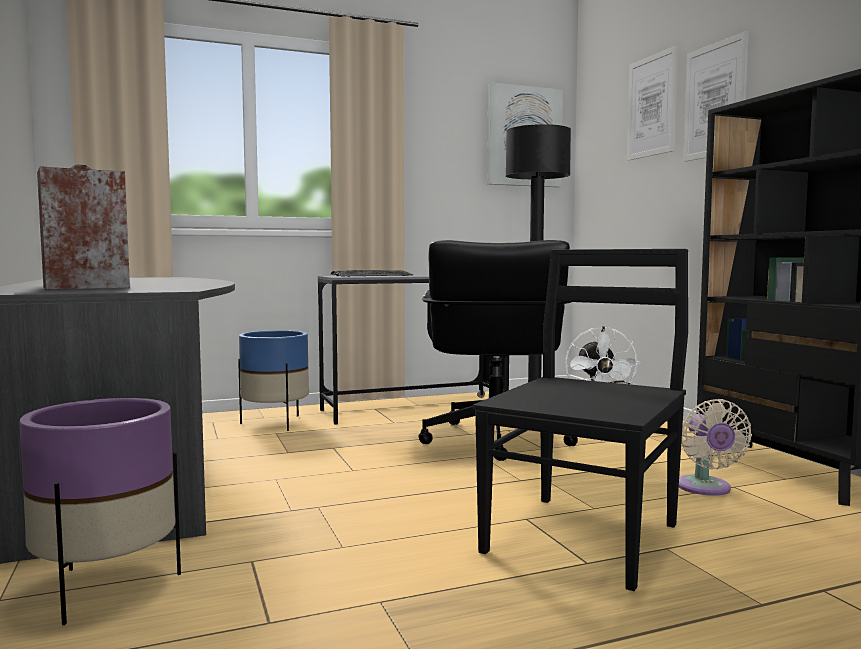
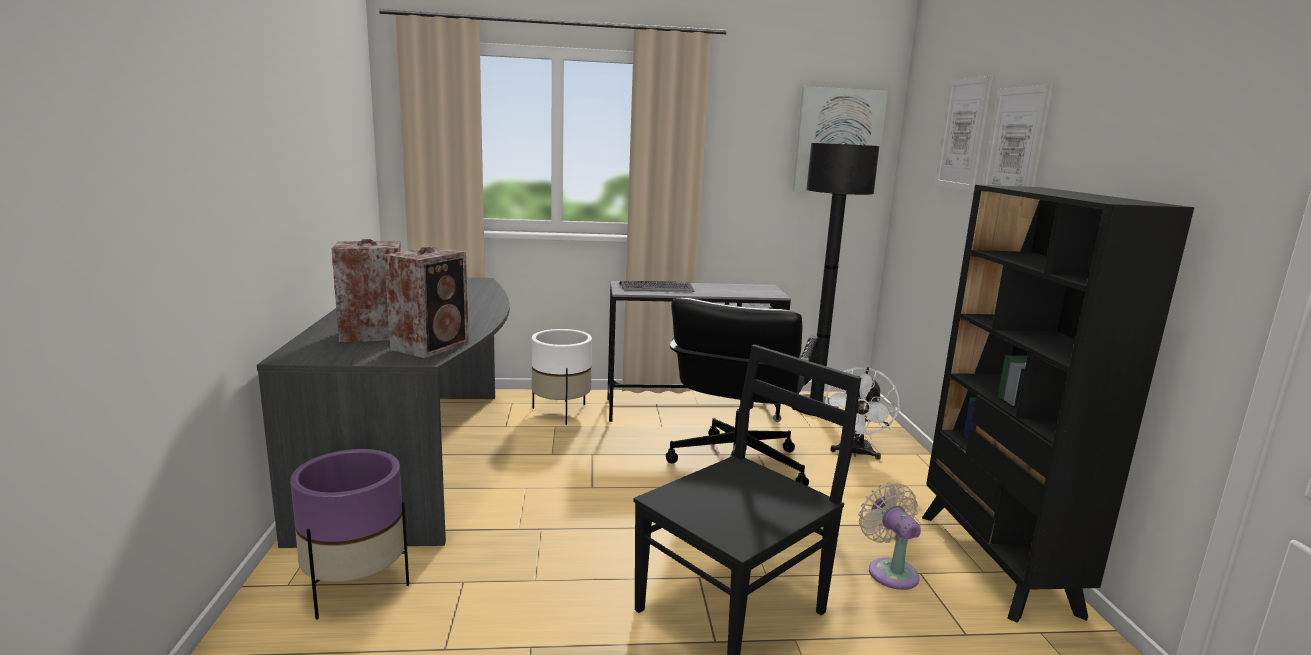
camera: 15 degrees right, 10 degrees up
blue planter [238,330,309,431] -> white planter [531,329,592,425]
beige fan [679,399,752,496] -> beige fan turned 150 degrees clockwise [859,482,921,590]
none -> speaker [384,247,469,358]

